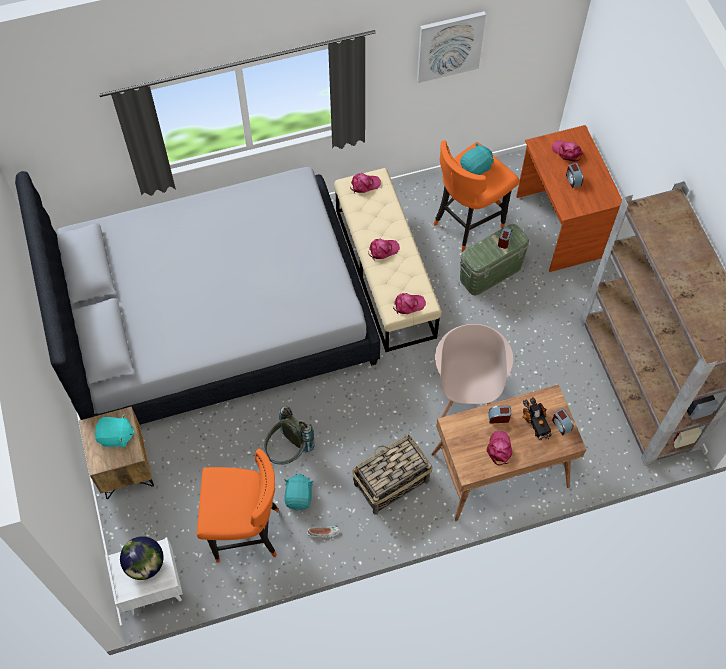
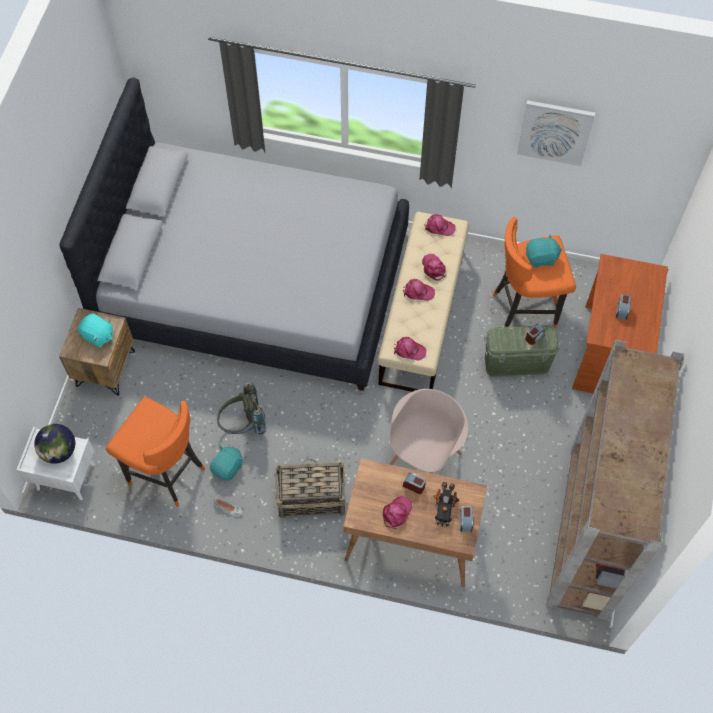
camera: 30 degrees right, 0 degrees up
pink cap [552,140,583,162] -> pink cap moved to [422,254,446,280]

